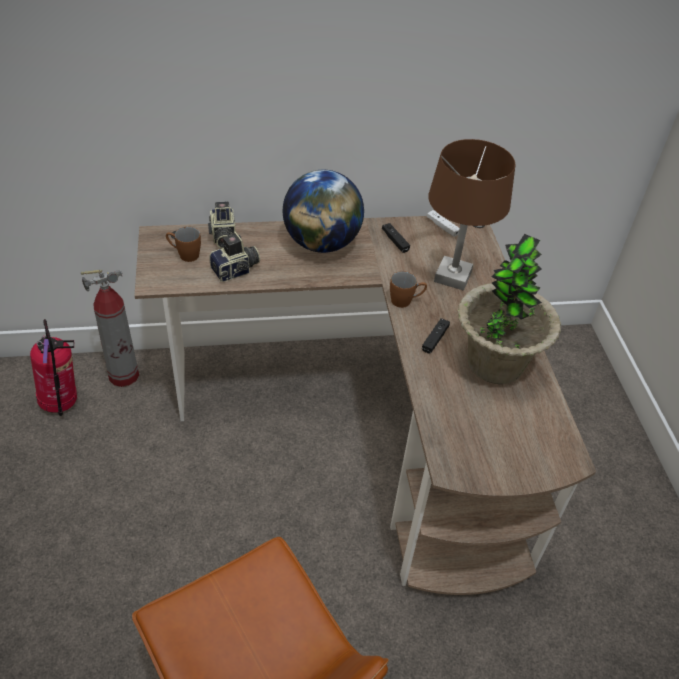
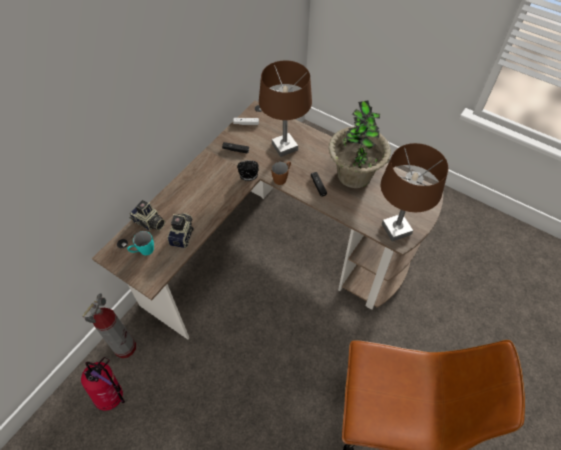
camera: 45 degrees left, 10 degrees up
brown mug [166,227,201,262] -> turquoise mug [127,231,154,255]
globe [283,170,364,253] -> none
none -> alarm clock [237,160,259,181]
none -> brown table lamp [381,143,448,241]

